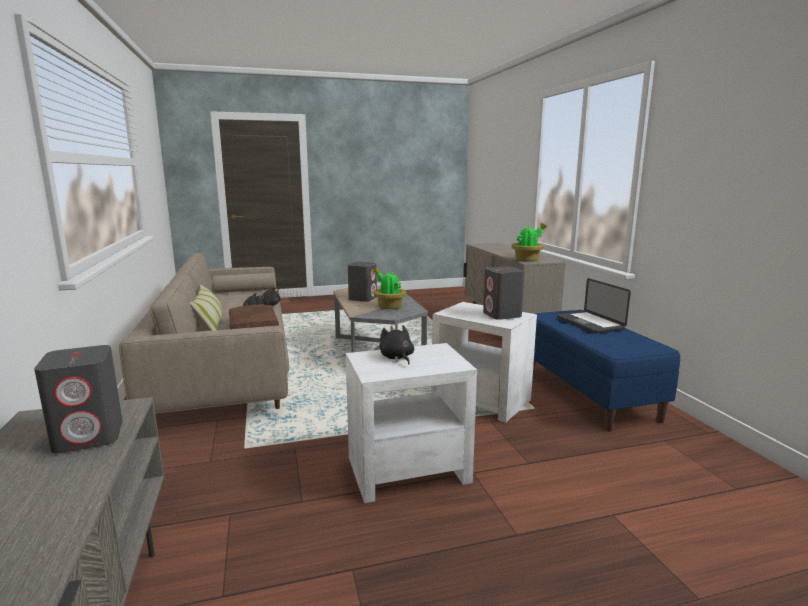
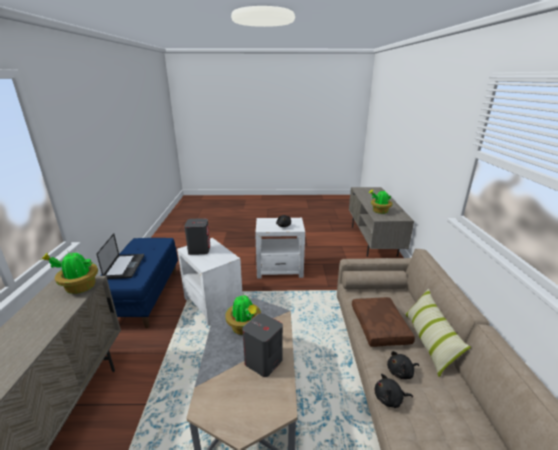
camera: 165 degrees left, 10 degrees up
grey speaker [34,345,123,454] -> potted plant [369,190,392,214]

